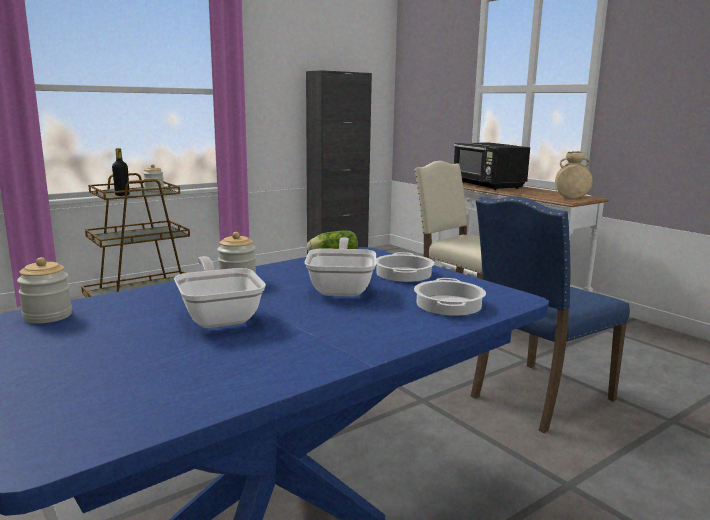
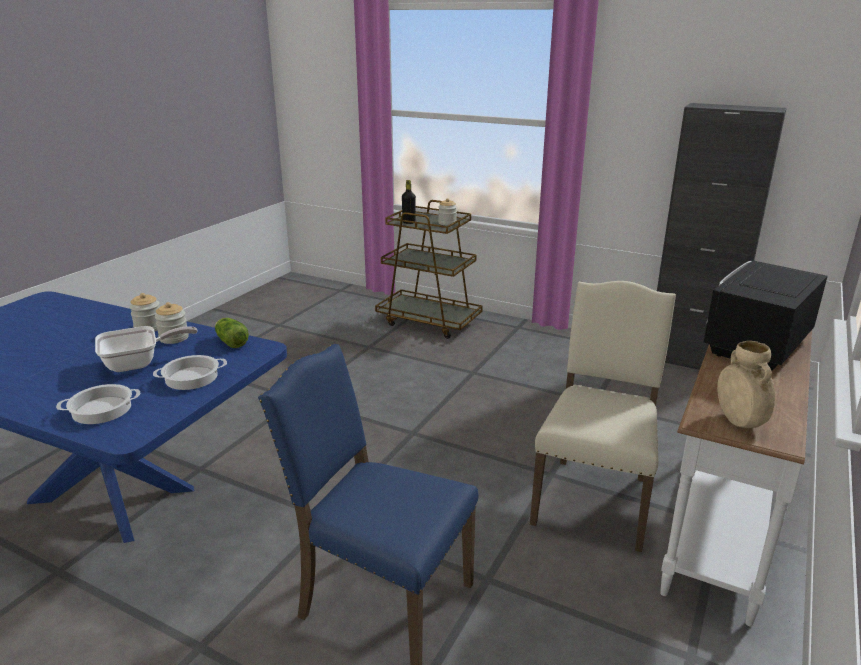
camera: 65 degrees right, 10 degrees up
jar [17,257,72,323] -> jar moved to [155,302,189,344]
frying pan [174,256,266,328] -> none

